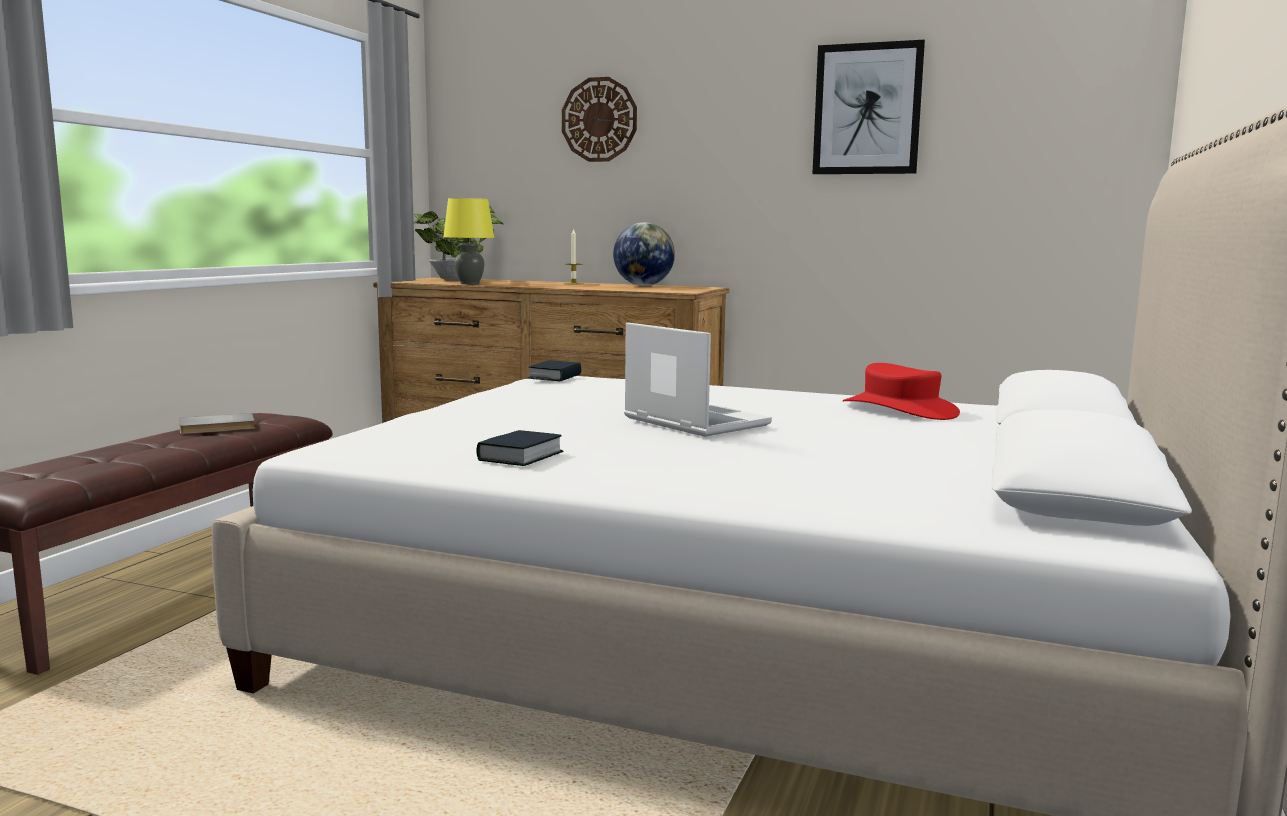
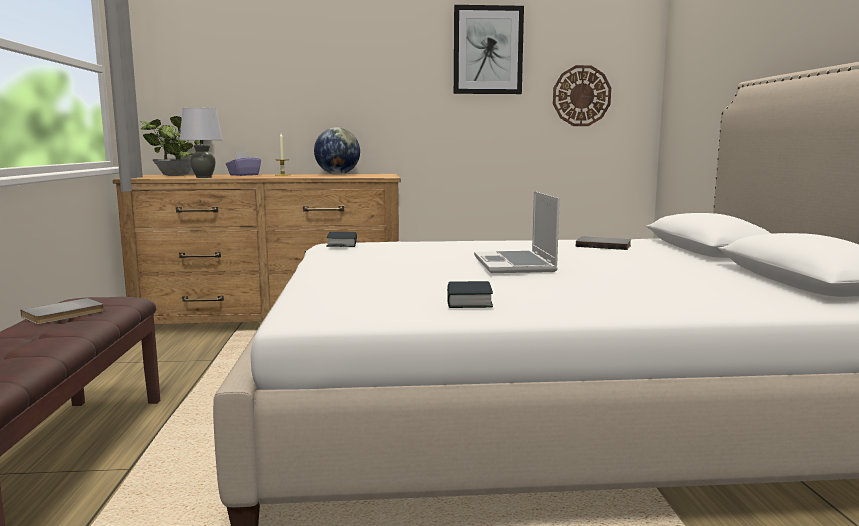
camera: 25 degrees left, 0 degrees up
yellow table lamp [443,198,494,284] -> grey table lamp [180,108,223,178]
wall clock [562,77,637,162] -> wall clock moved to [553,65,611,126]
laptop [624,322,772,437] -> laptop turned 120 degrees counterclockwise [474,191,560,273]
red hat [843,363,960,420] -> grey book [576,237,631,250]
none -> purple tissue box [226,151,261,176]

